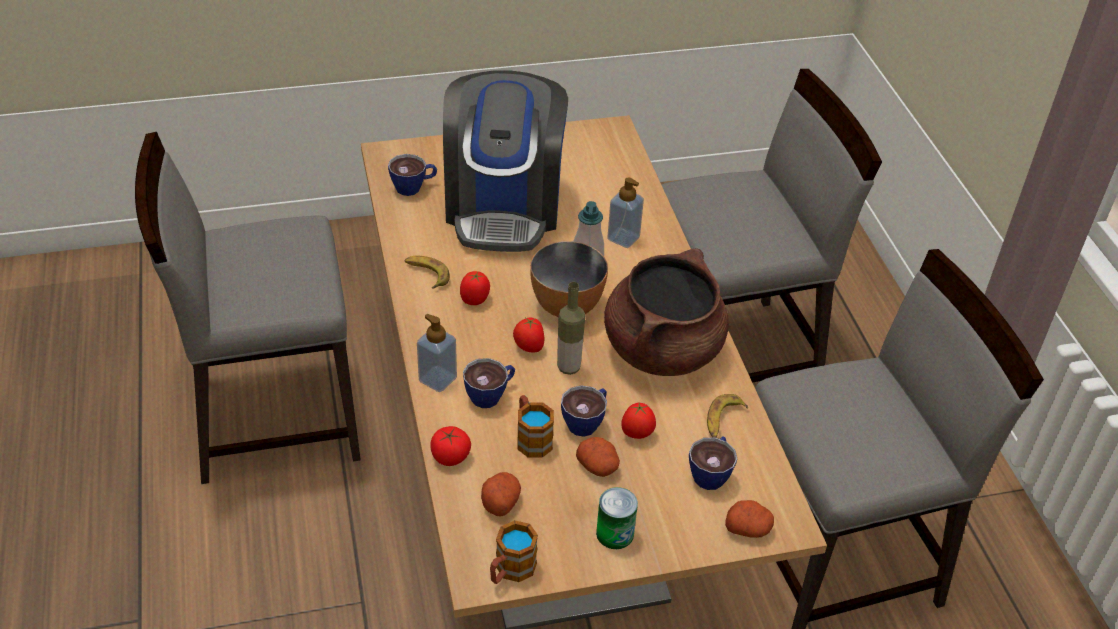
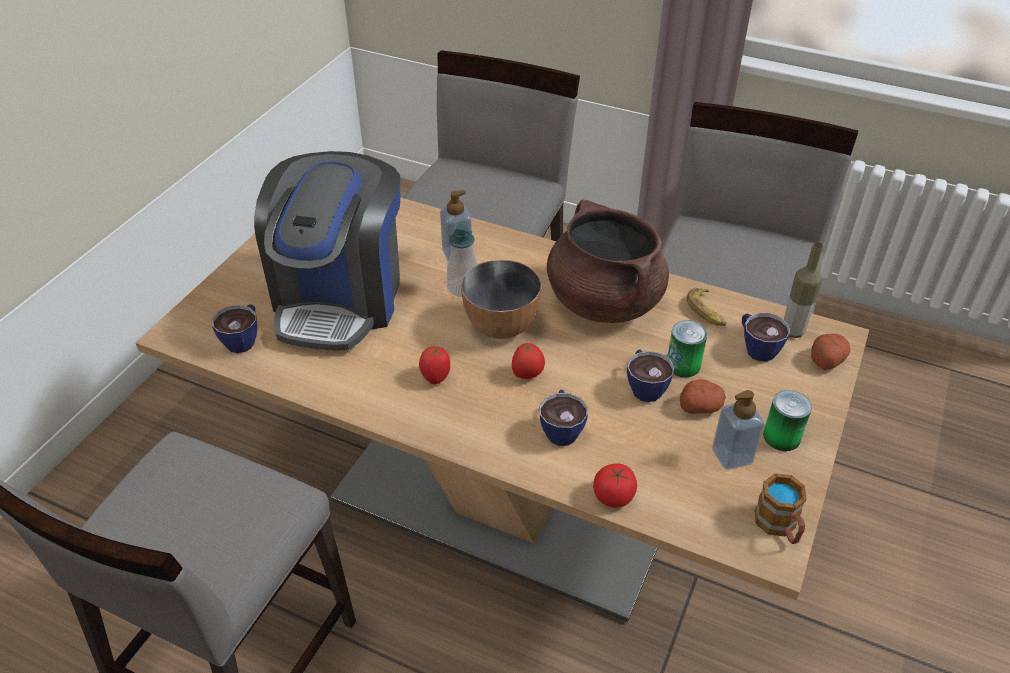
camera: 50 degrees left, 0 degrees up
banana [404,256,450,289] -> none
soap dispenser [417,314,457,392] -> soap dispenser moved to [712,390,764,470]
coffee machine [443,70,568,252] -> coffee machine turned 60 degrees clockwise [254,151,400,351]
potato [481,472,521,516] -> none
mug [517,395,554,458] -> none
bottle [557,282,585,375] -> bottle moved to [784,242,823,338]
tomato [621,403,656,439] -> can [667,320,707,377]

